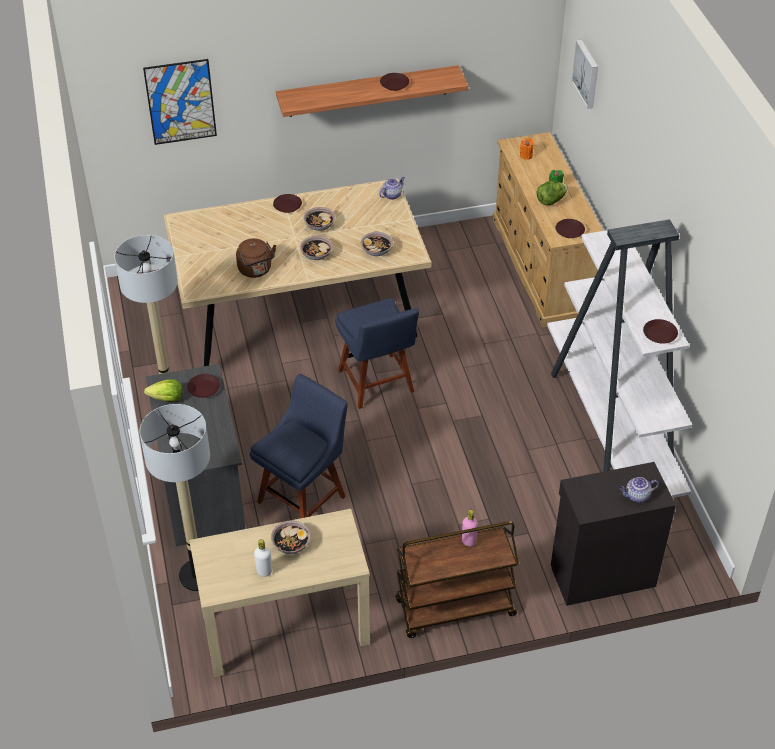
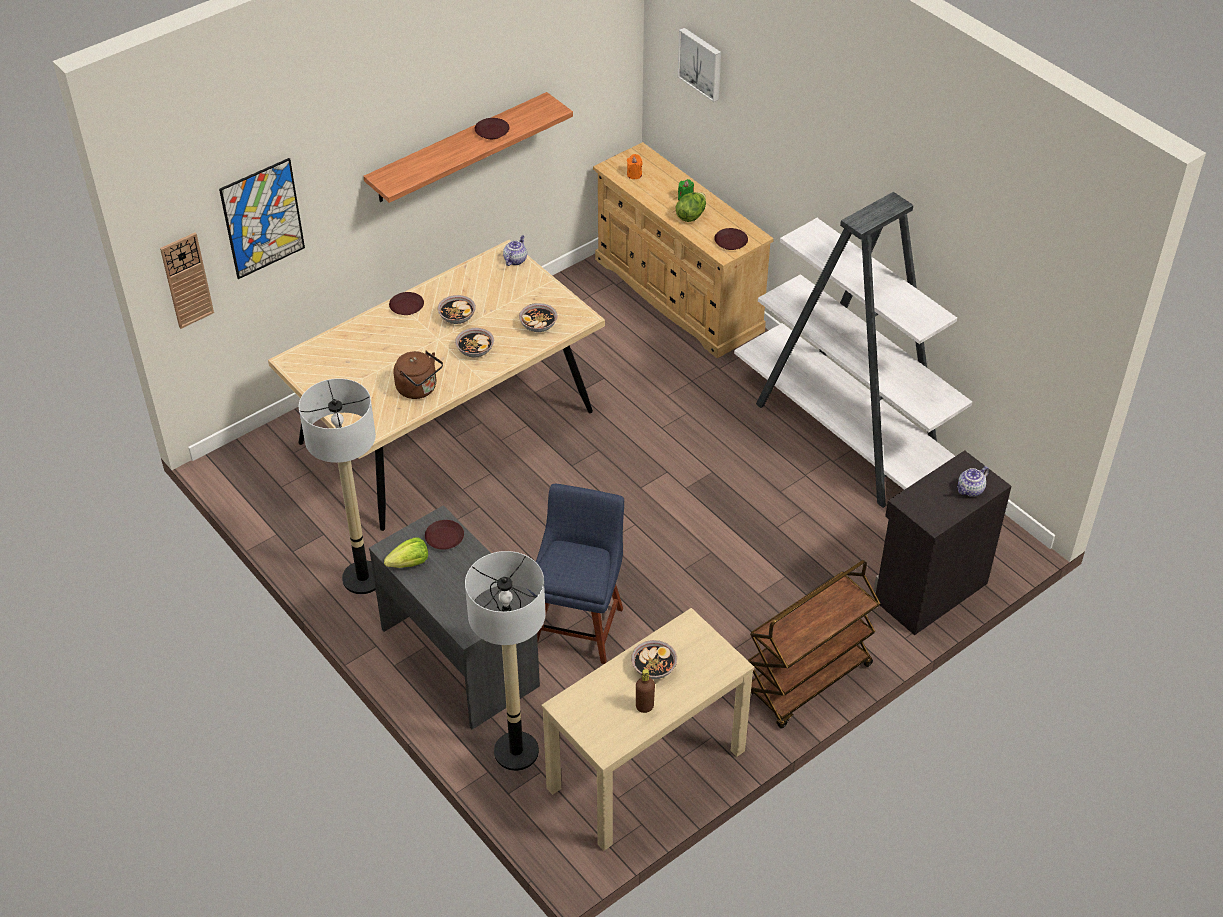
camera: 25 degrees left, 0 degrees up
white bottle [254,539,272,577] -> brown bottle [636,669,655,713]
blue chair [335,298,419,409] -> none
pink bottle [462,510,478,546] -> none
brown plate [643,319,678,343] -> none
none -> wall clock [160,232,214,329]

